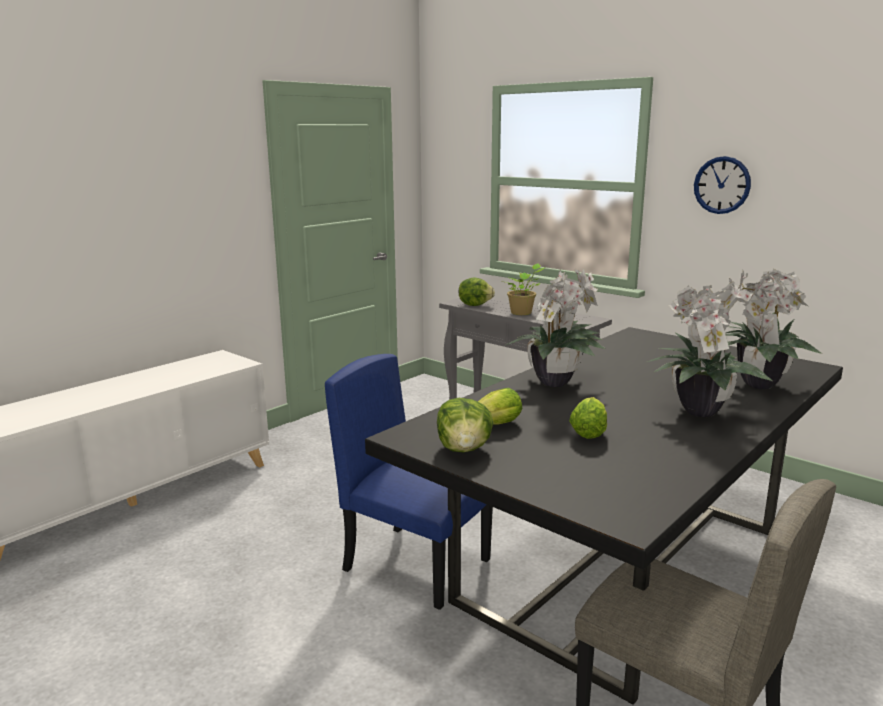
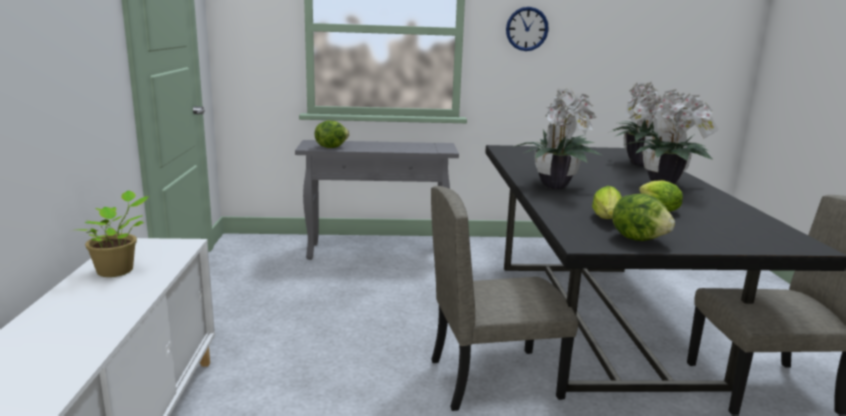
camera: 45 degrees left, 0 degrees up
blue chair [325,354,493,610] -> beige chair [431,186,578,411]
potted plant [506,263,545,315] -> potted plant moved to [78,190,150,277]

